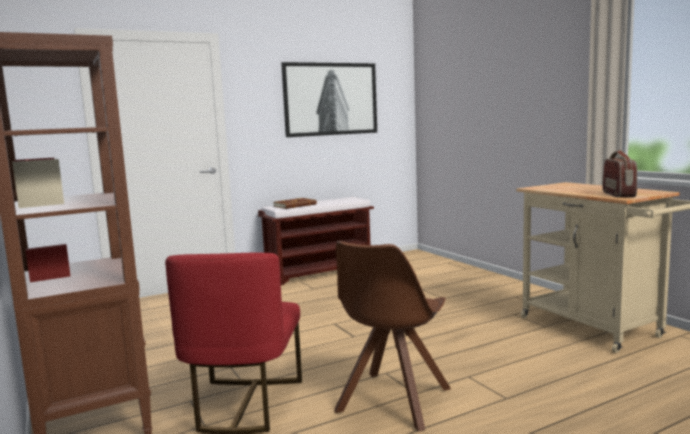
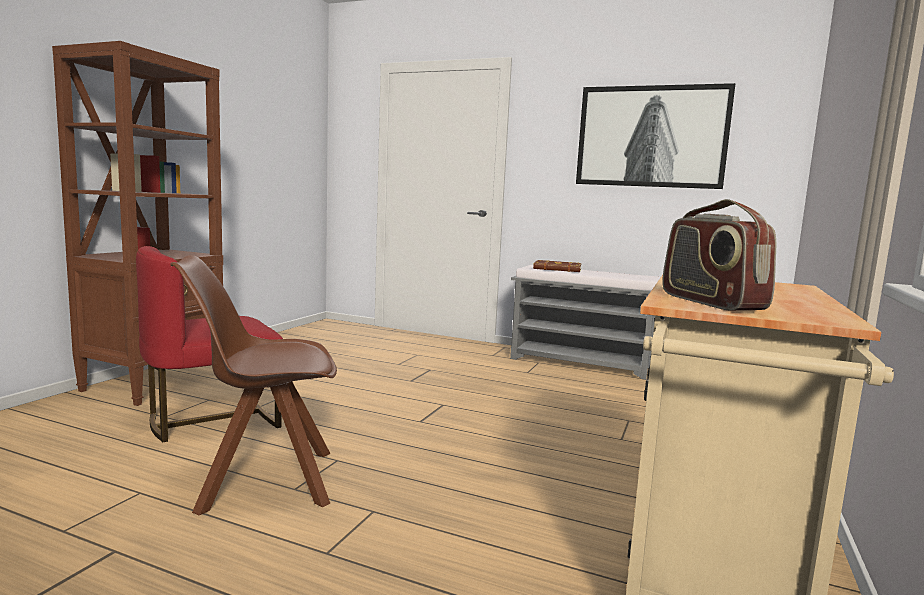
camera: 50 degrees right, 0 degrees up
brown bench [258,197,374,285] -> grey bench [510,265,661,380]
radio [603,150,637,197] -> radio turned 105 degrees clockwise [662,199,776,310]

